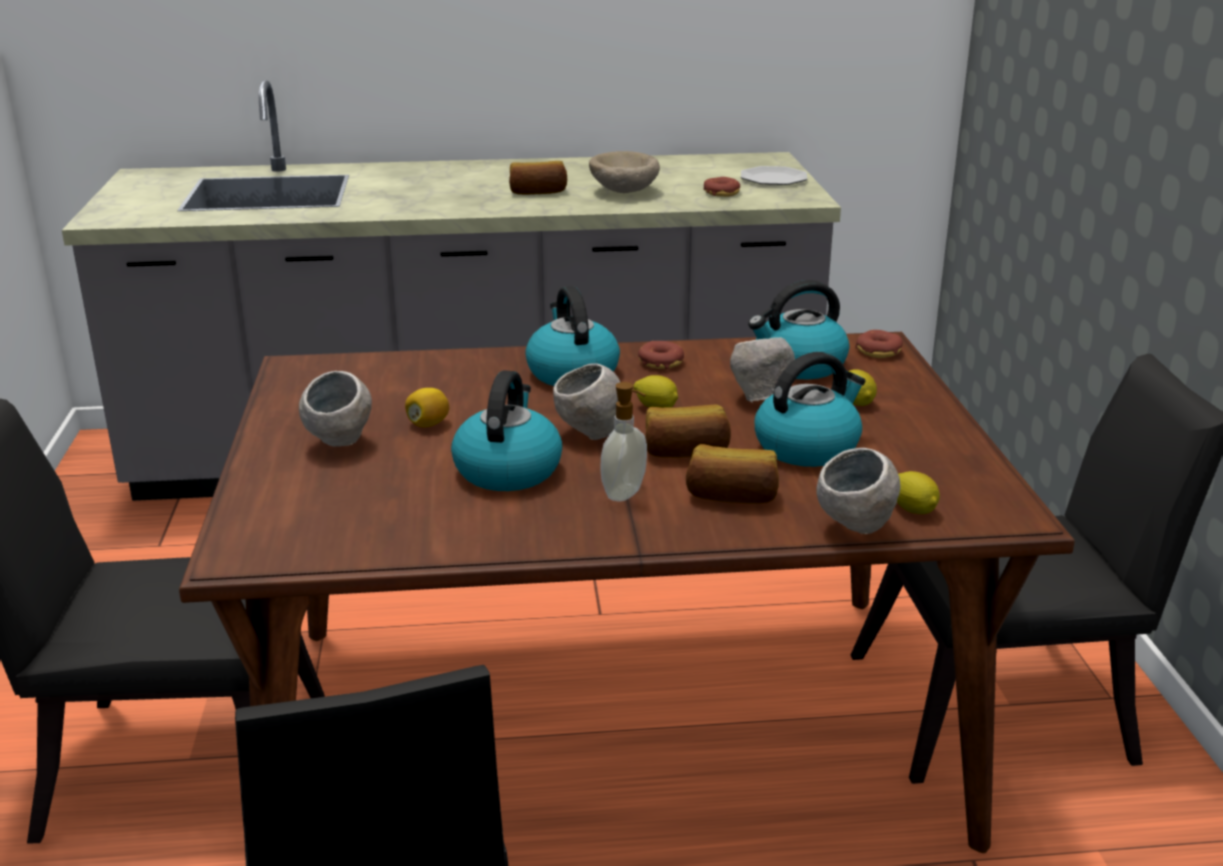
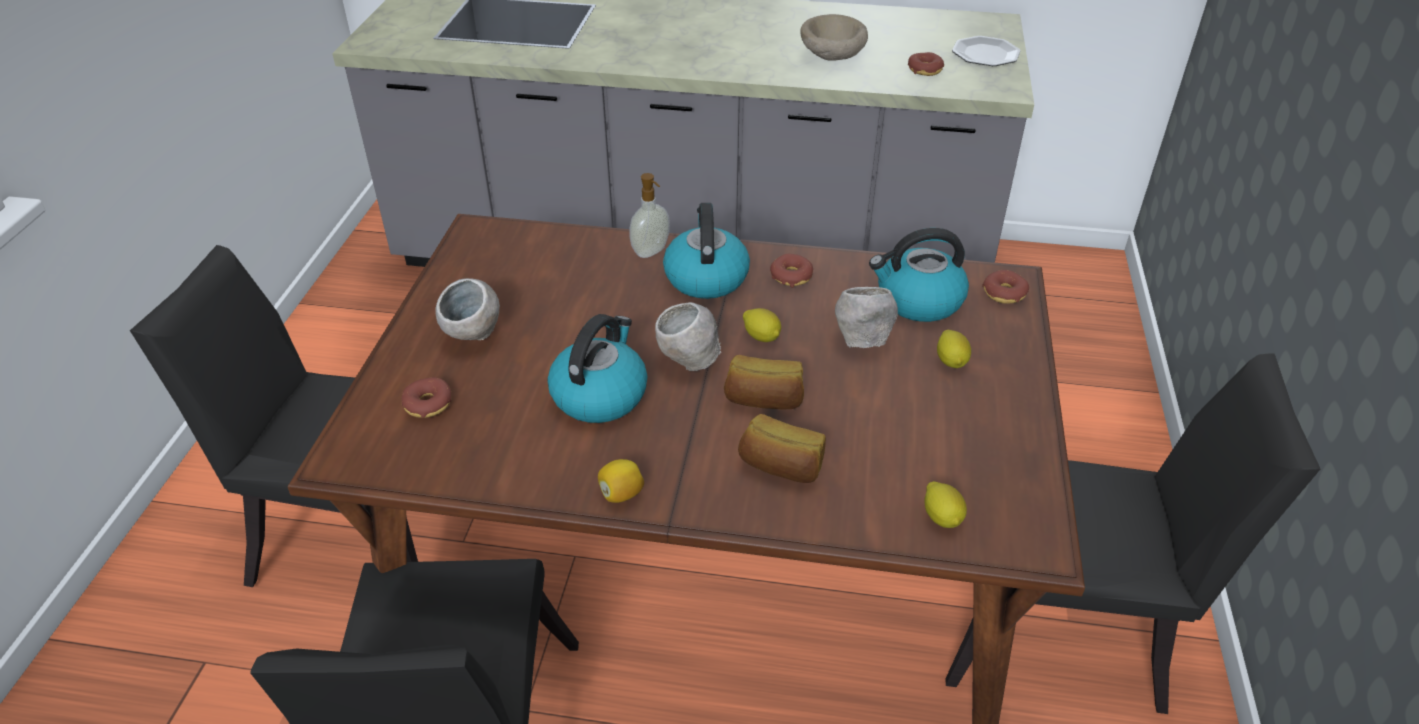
camera: 15 degrees right, 15 degrees up
lemon [405,388,449,427] -> lemon moved to [598,459,644,503]
bread [509,161,567,195] -> none
soap dispenser [600,382,647,502] -> soap dispenser moved to [629,173,670,258]
kettle [754,352,866,467] -> none
grey bowl [816,448,901,535] -> none
none -> donut [401,377,451,418]

